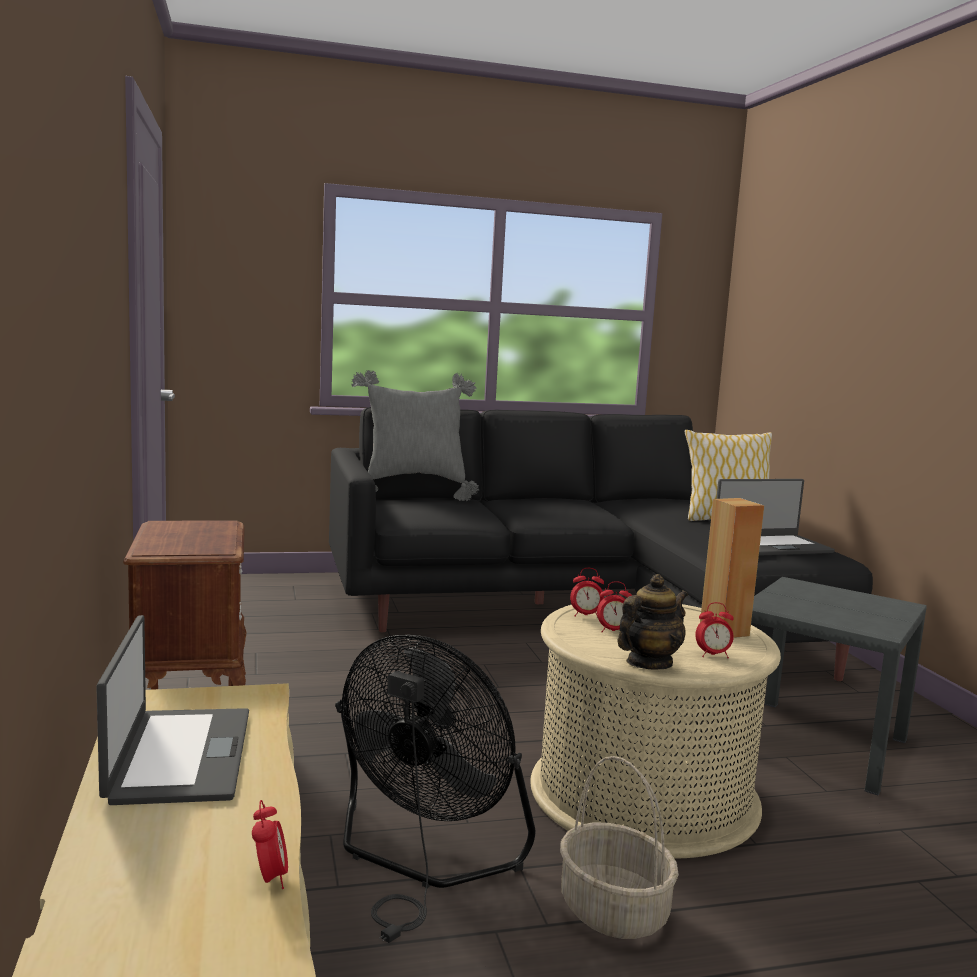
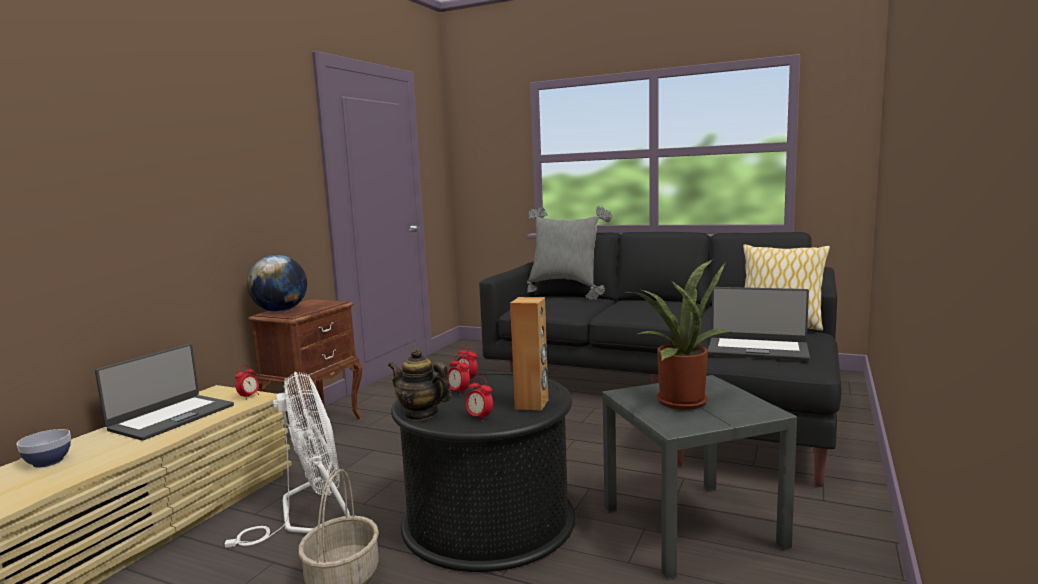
camera: 40 degrees right, 0 degrees up
alarm clock [252,800,288,889] -> alarm clock moved to [235,365,259,400]
black fan [335,635,535,943] -> white fan [222,372,350,548]
beige coffee table [530,604,781,858] -> black coffee table [391,372,576,572]
teapot [617,574,688,669] -> teapot turned 150 degrees counterclockwise [388,348,452,421]
none -> bowl [17,429,71,467]
none -> globe [247,255,307,312]
none -> potted plant [627,260,730,410]

